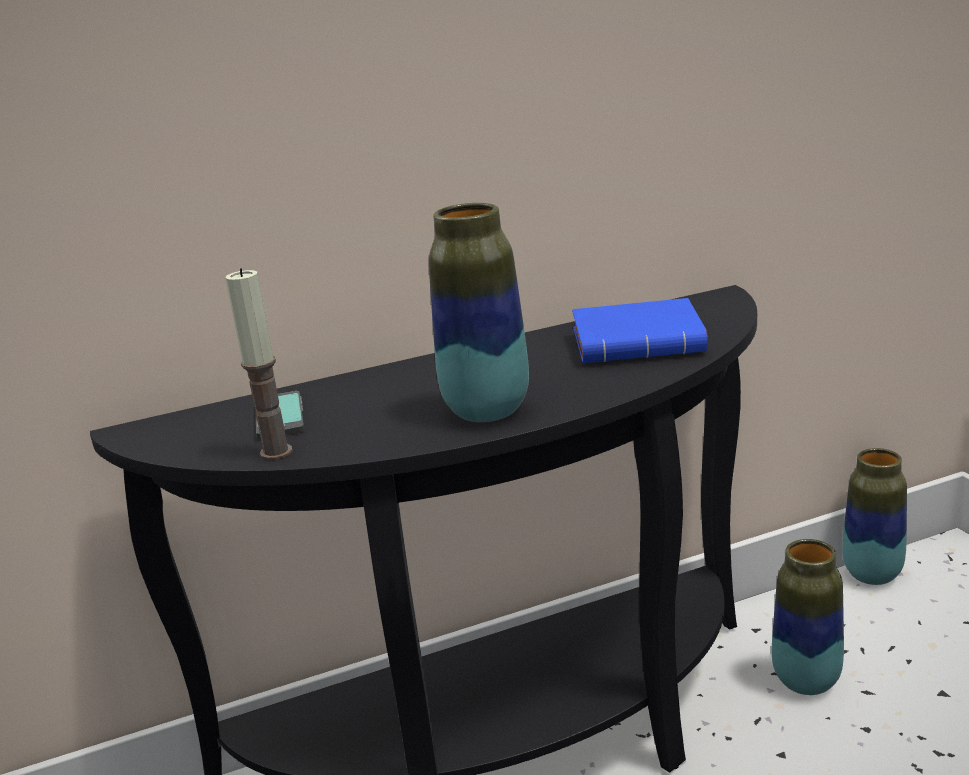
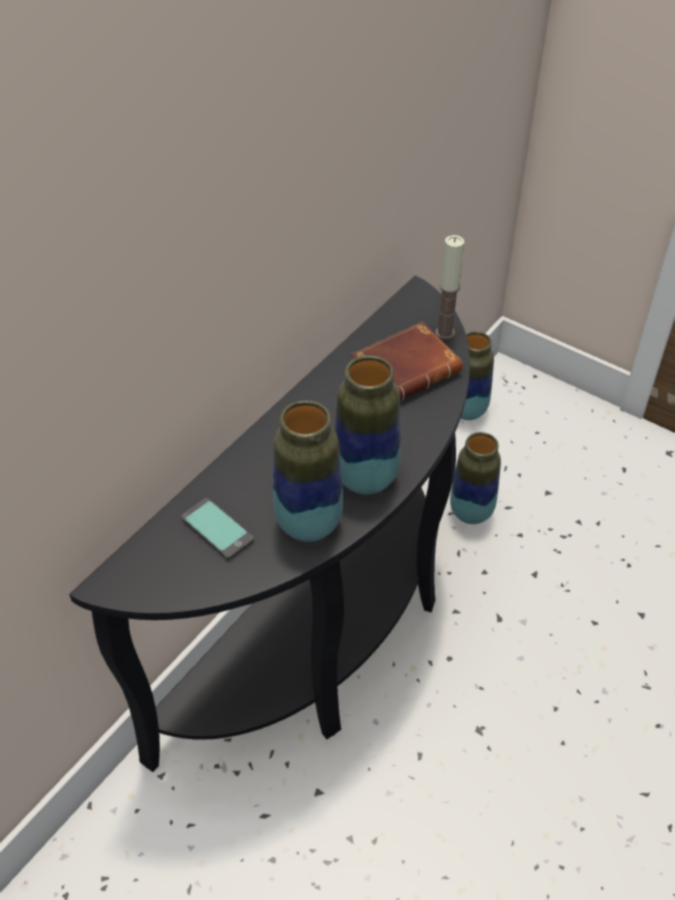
camera: 35 degrees left, 25 degrees up
candle [225,268,292,460] -> candle moved to [435,235,464,340]
blue book [572,298,708,363] -> brown book [351,322,463,400]
none -> vase [273,400,343,542]

